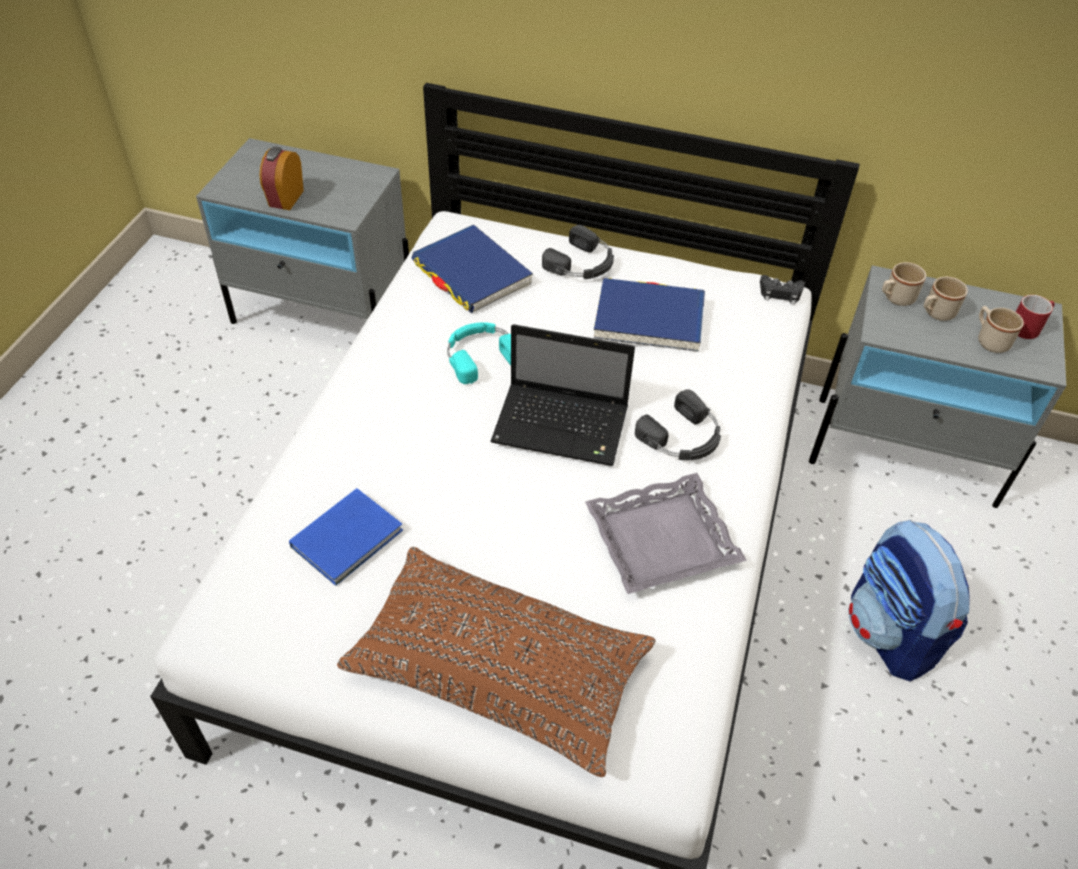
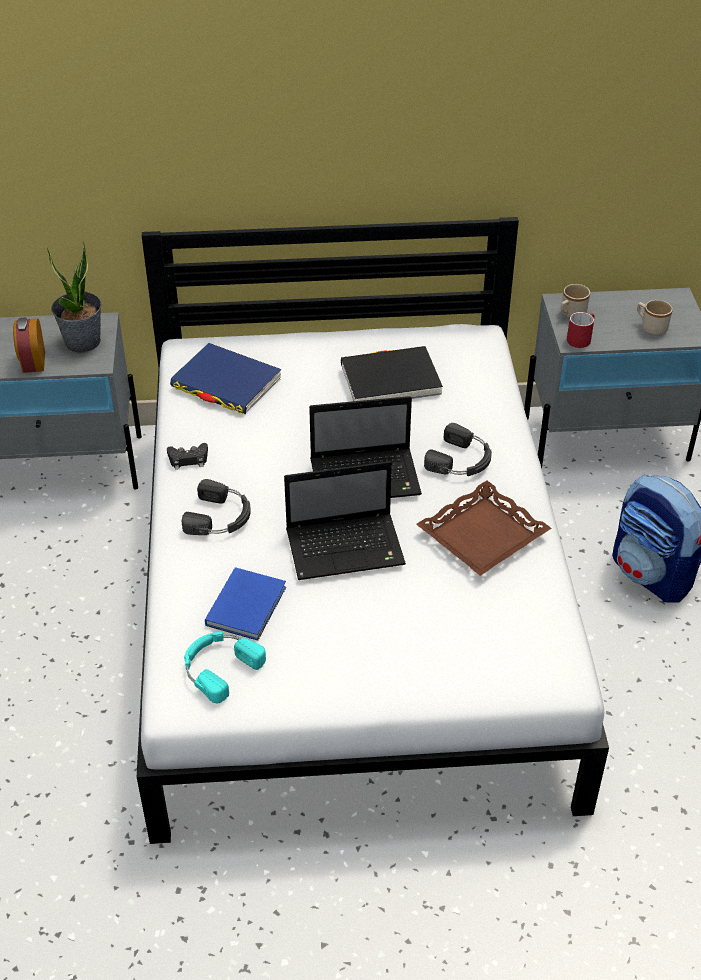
camera: 20 degrees left, 5 degrees down
brown pillow [337,547,656,777] -> none
turquoise headphones [447,322,511,384] -> turquoise headphones moved to [184,632,266,703]
black headphones [542,225,614,279] -> black headphones moved to [182,479,251,535]
grey tray [585,473,747,594] -> brown tray [416,480,552,576]
blue book [594,278,705,352] -> black book [341,346,443,401]
black game controller [760,275,805,305] -> black game controller moved to [167,443,208,470]
beige mug [924,277,968,321] -> none
red mug [1016,295,1055,339] -> red mug moved to [567,312,594,348]
none -> potted plant [47,241,102,353]
none -> laptop [284,461,406,580]

